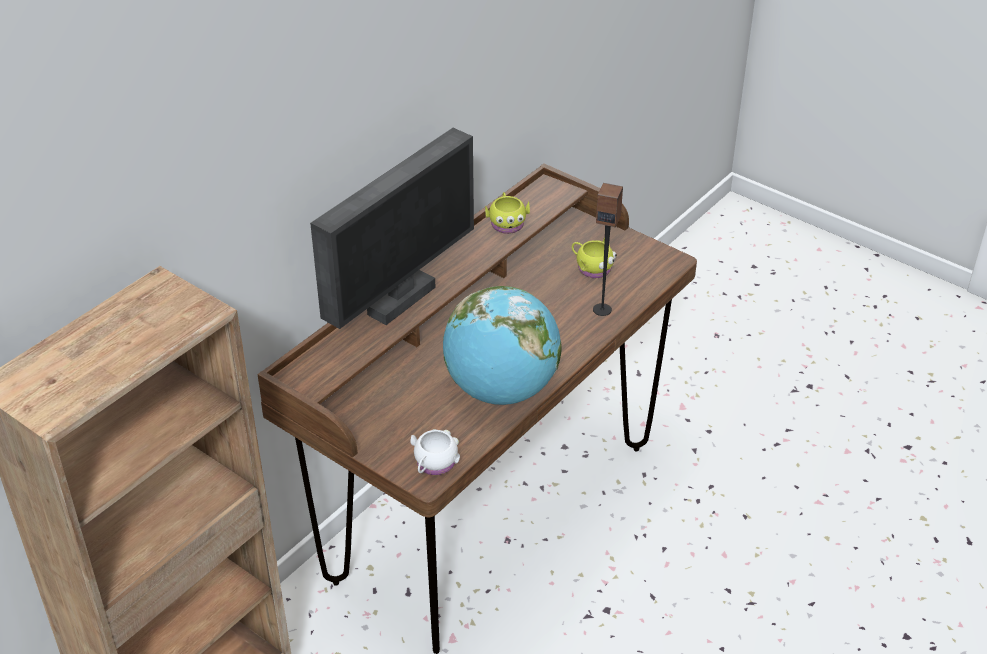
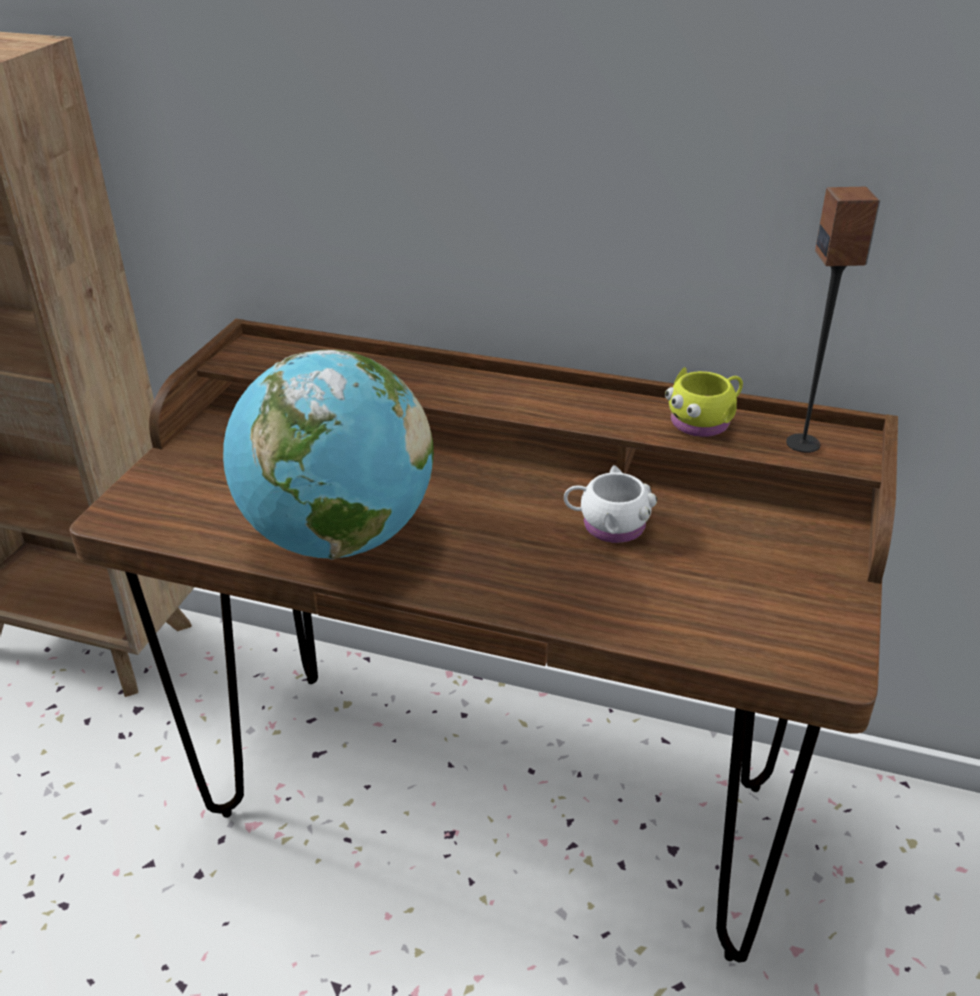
camera: 70 degrees right, 5 degrees down
monitor [310,128,474,329] -> none
white mug [411,429,460,475] -> white mug moved to [564,465,657,543]
yellow mug [572,238,617,278] -> none
speaker [593,183,623,316] -> speaker moved to [786,187,880,453]

